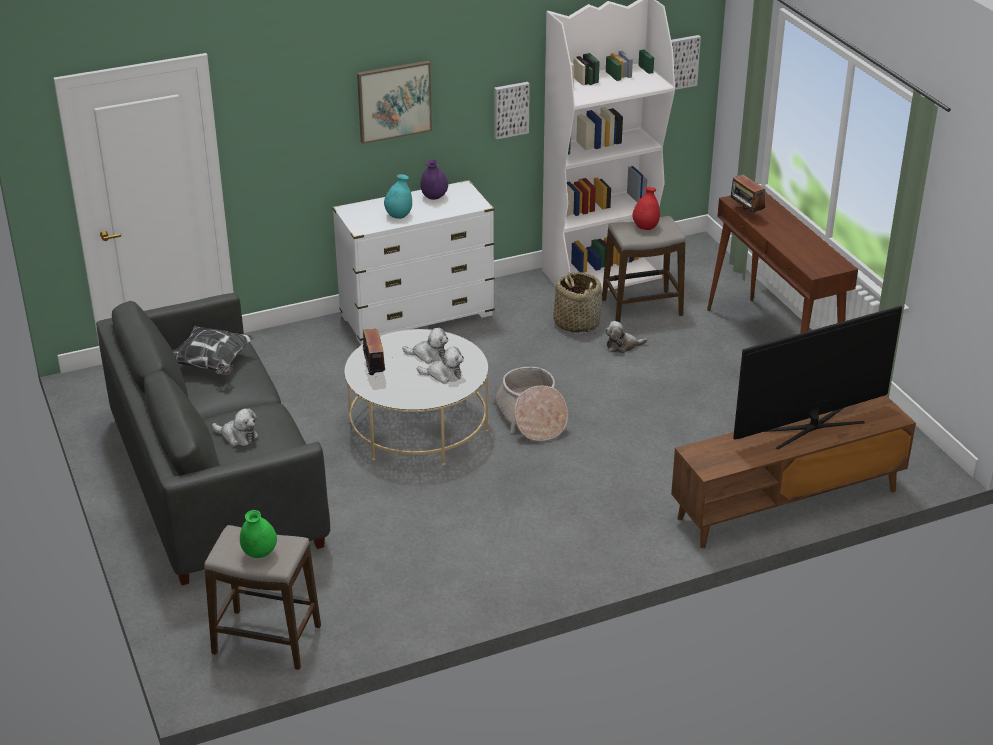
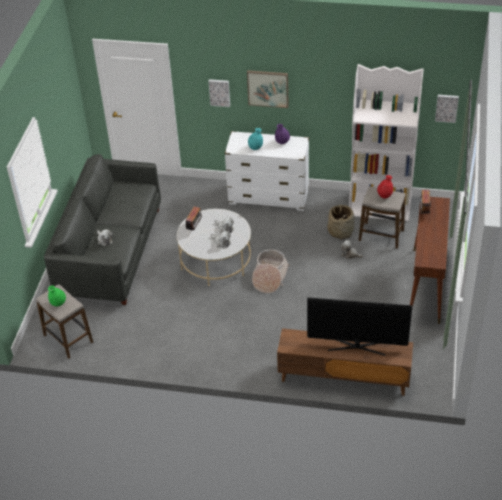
camera: 35 degrees right, 10 degrees up
pillow [173,326,255,375] -> none
picture [494,82,530,139] -> picture moved to [209,79,230,107]

